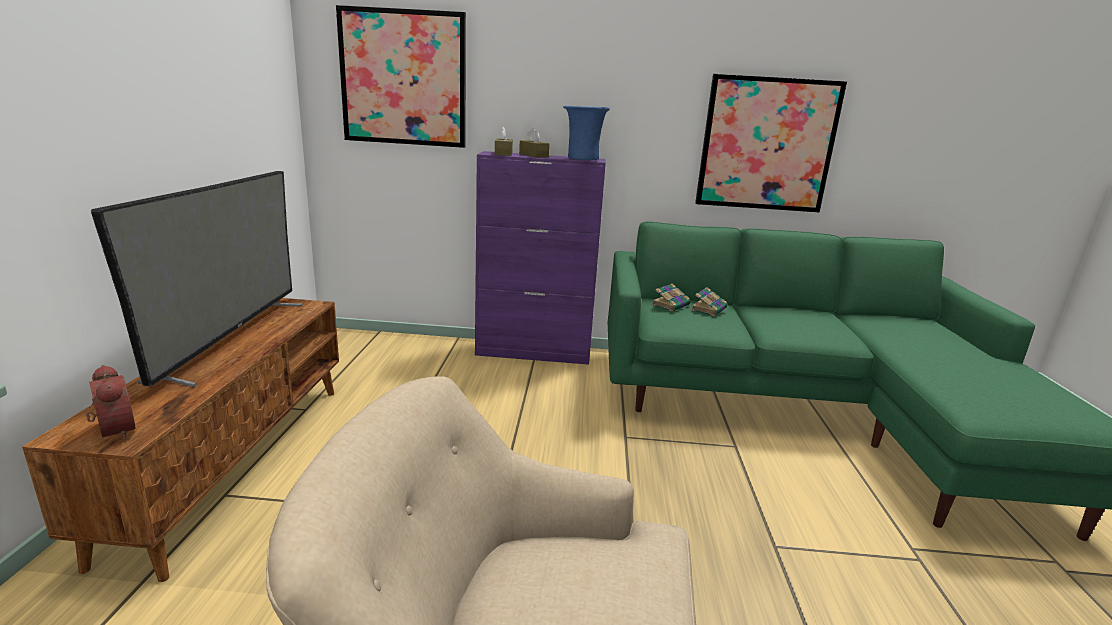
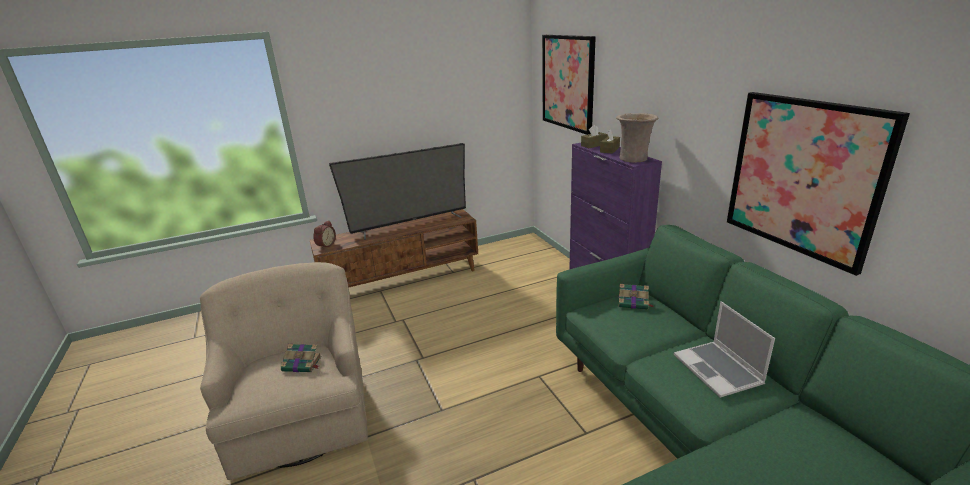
camera: 65 degrees right, 5 degrees up
blue vase [563,105,610,160] -> beige vase [616,113,658,163]
book [690,287,727,316] -> book moved to [281,344,322,372]
none -> laptop [674,301,775,398]

